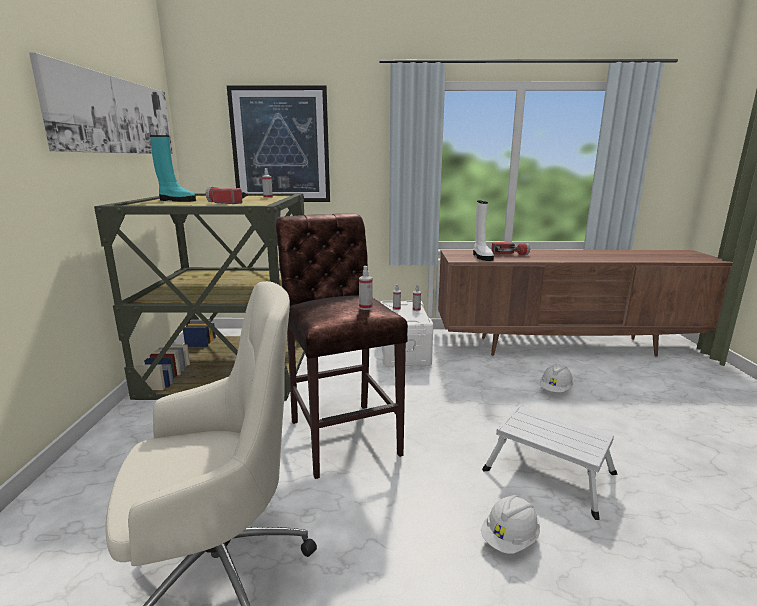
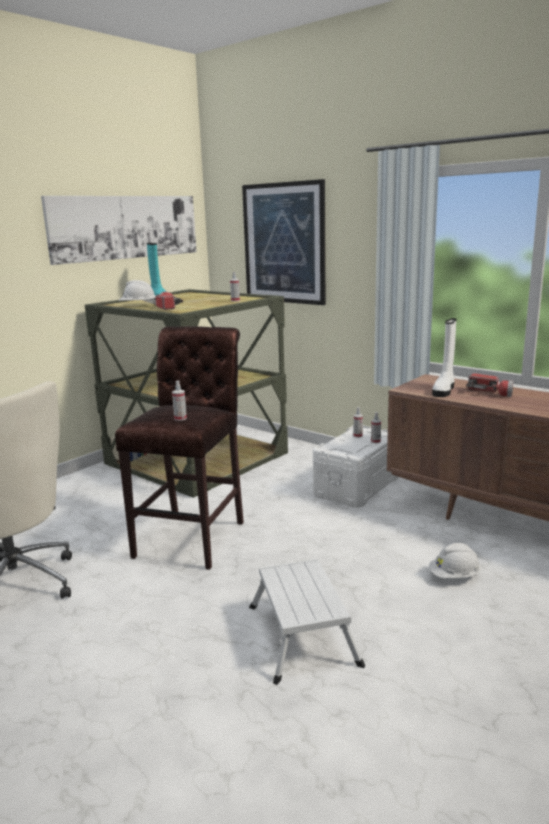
camera: 40 degrees right, 0 degrees up
white hard hat [481,495,540,554] -> white hard hat moved to [118,280,156,305]

